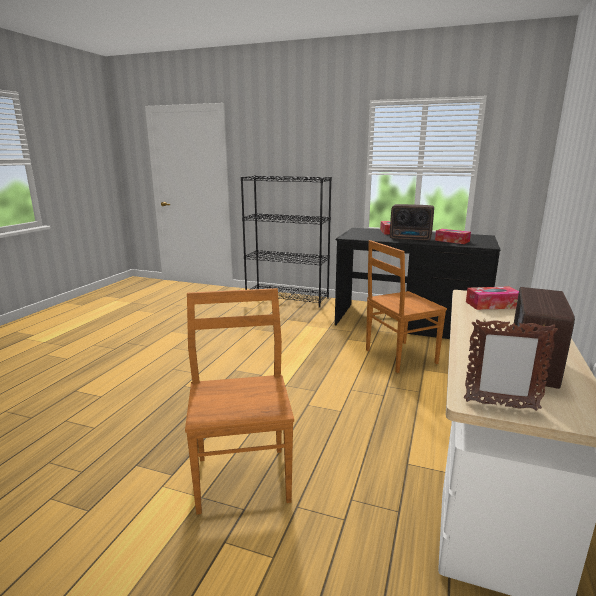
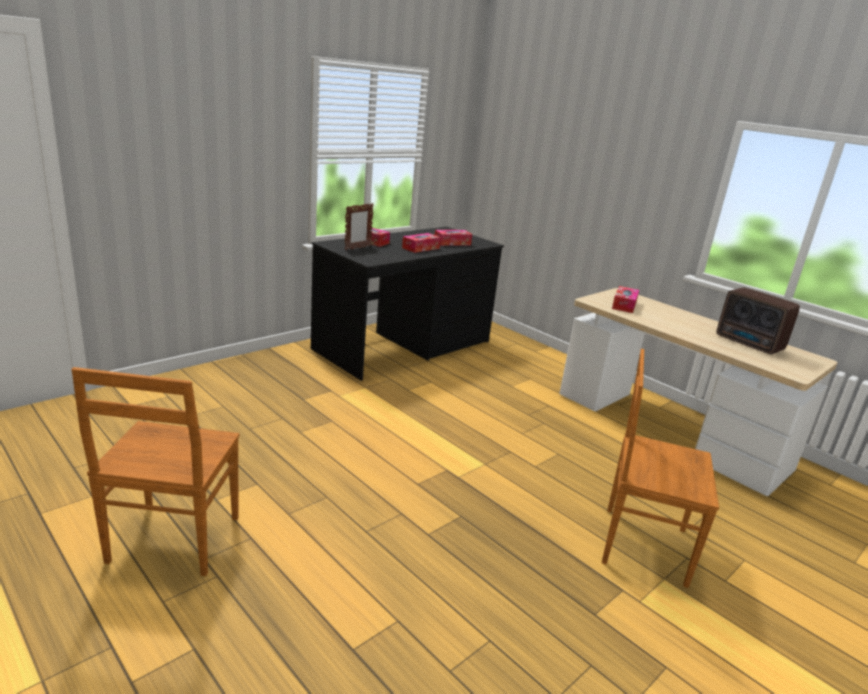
camera: 65 degrees left, 5 degrees up
black bookcase [241,175,332,308] -> none
brown chair [366,240,447,373] -> brown chair moved to [71,367,240,576]
radio [390,204,434,241] -> tissue box [402,233,441,253]
picture frame [464,319,558,411] -> picture frame moved to [345,203,374,250]

